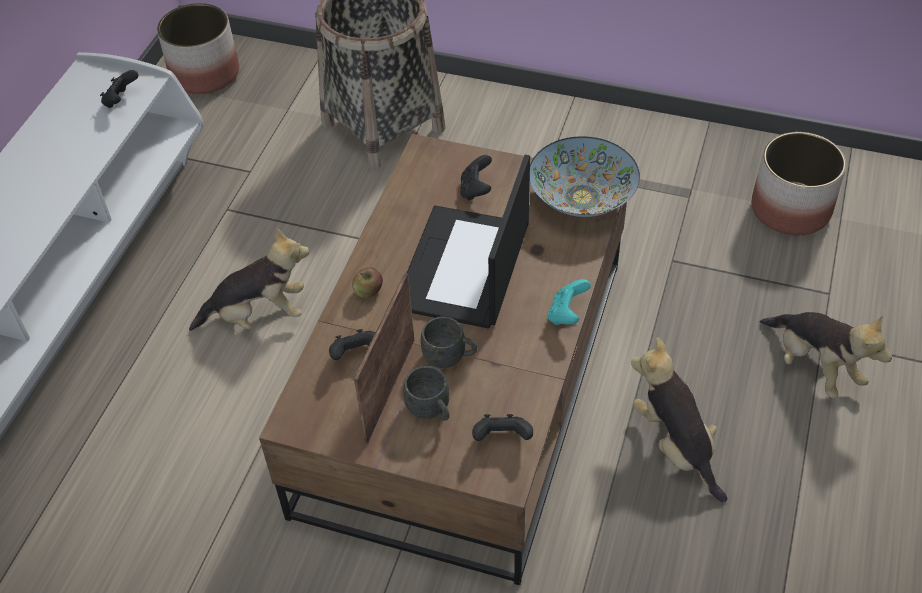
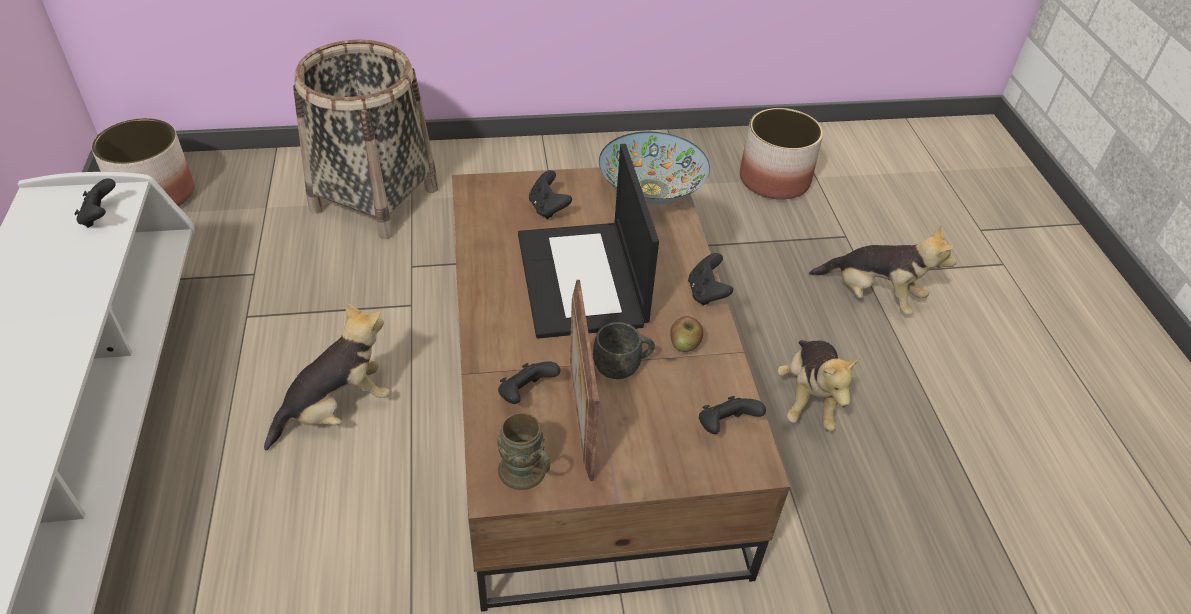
camera: 30 degrees left, 5 degrees down
apple [352,267,383,299] -> apple moved to [670,316,703,352]
grey mug [403,366,449,421] -> none
turquoise game controller [548,279,591,325] -> black game controller [688,253,733,306]
plush toy [631,338,727,503] -> plush toy turned 120 degrees counterclockwise [778,340,860,432]
none -> brown mug [497,413,550,490]

